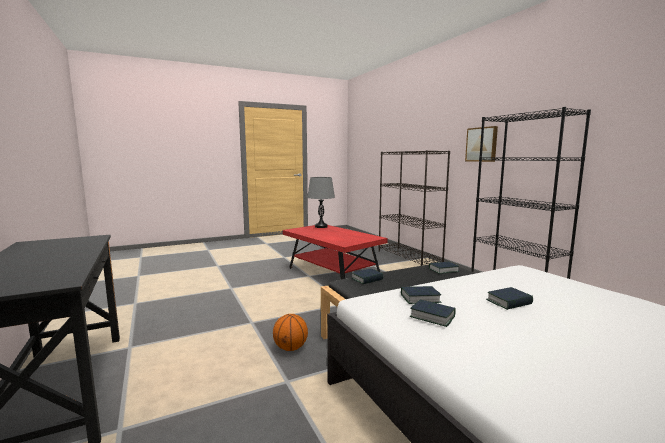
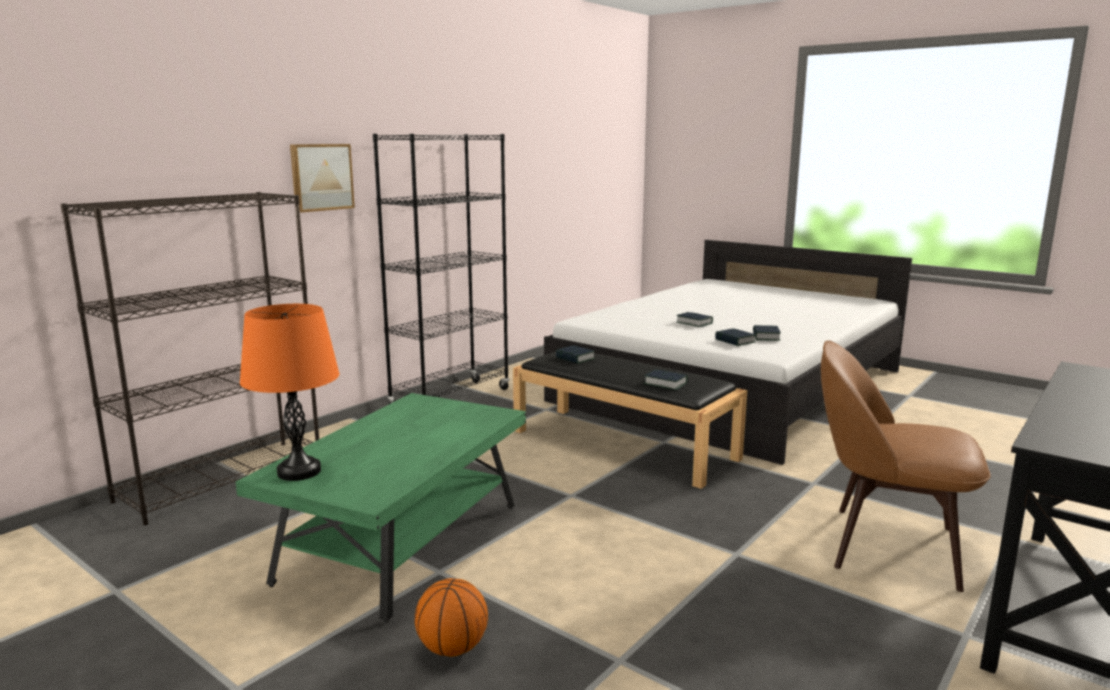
camera: 115 degrees left, 5 degrees up
basketball [273,314,308,351] -> basketball moved to [415,578,488,657]
red coffee table [282,225,387,279] -> green coffee table [235,393,526,623]
grey table lamp [307,177,335,228] -> orange table lamp [240,304,339,481]
none -> brown chair [821,340,991,592]

